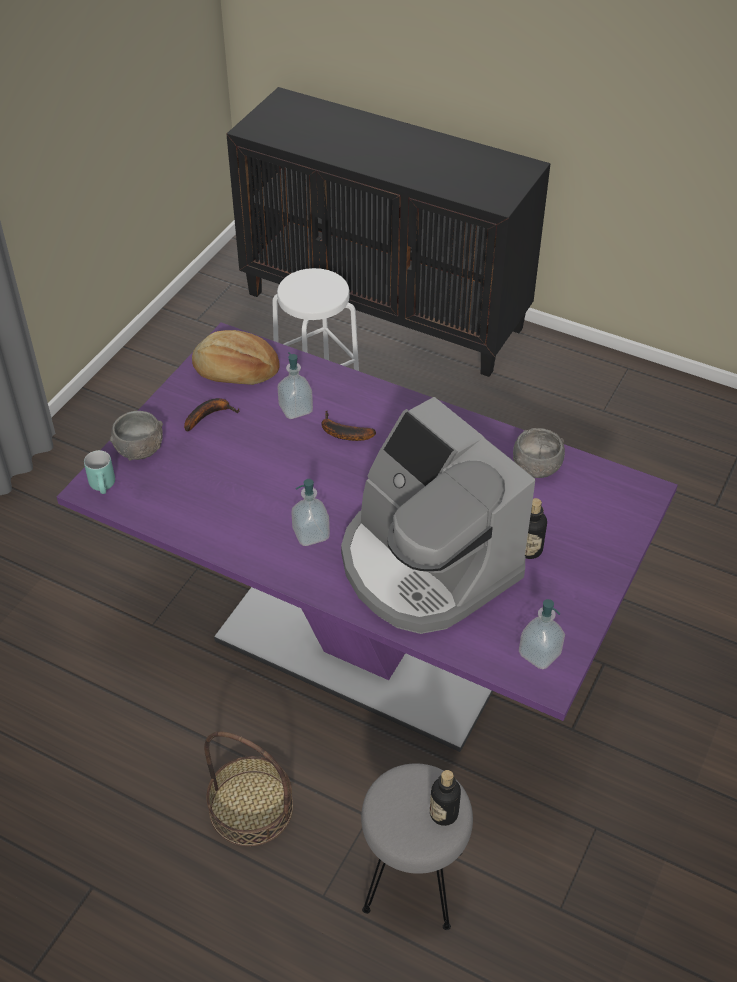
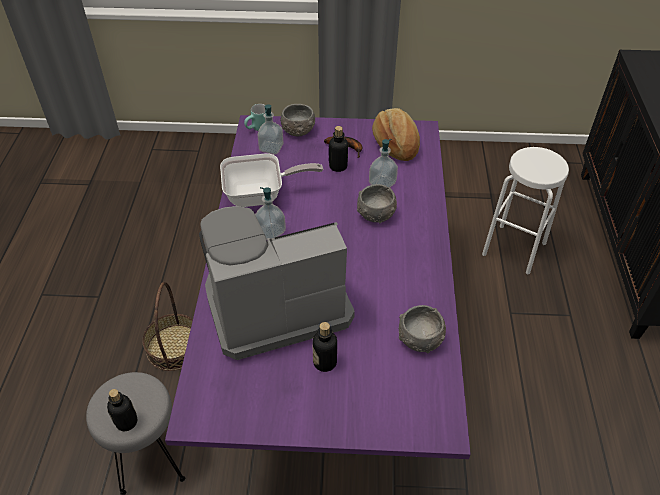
camera: 65 degrees right, 0 degrees up
banana [322,410,376,441] -> grey bowl [357,184,397,223]
coffee machine [341,397,535,634] -> coffee machine turned 45 degrees clockwise [199,206,355,360]
soap dispenser [519,599,565,669] -> soap dispenser moved to [257,104,283,154]
none -> frying pan [220,153,323,207]
none -> bottle [329,126,348,172]

